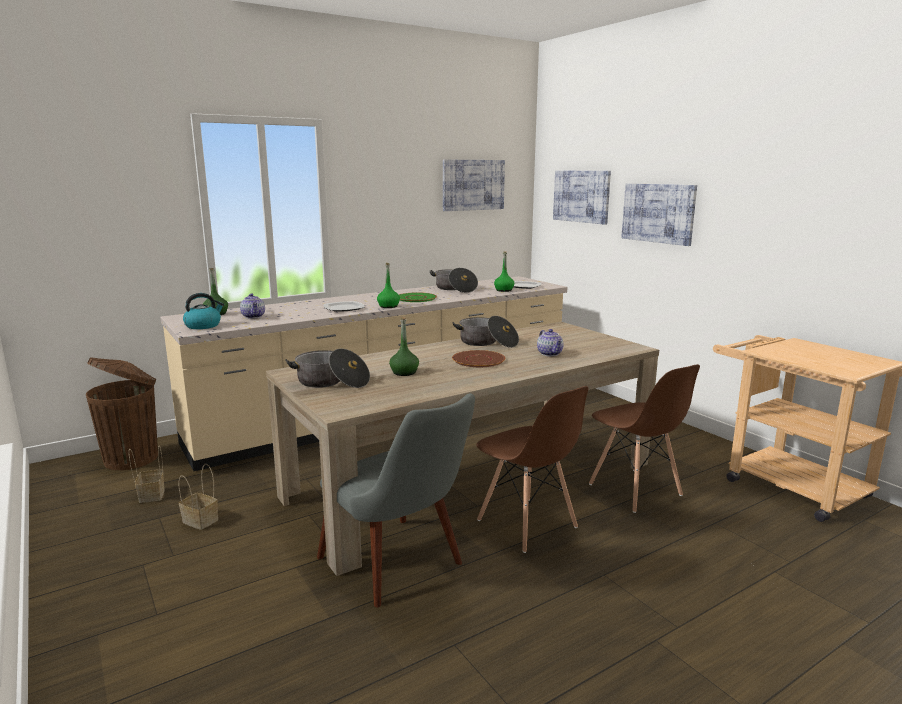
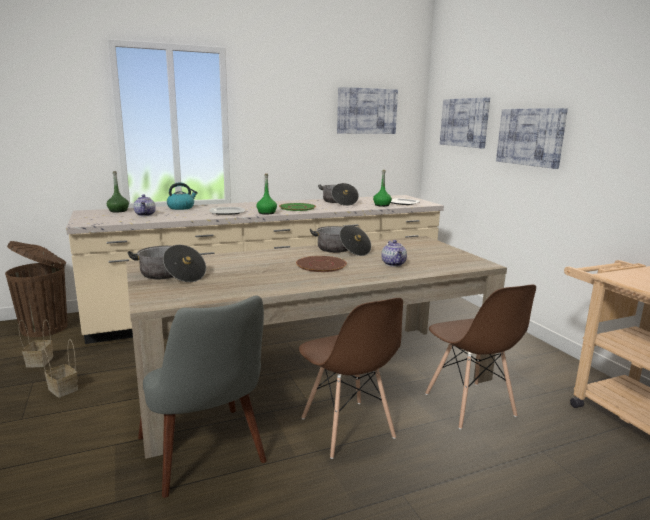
camera: 10 degrees right, 0 degrees up
kettle [183,293,224,329] -> kettle moved to [167,183,198,210]
green bottle [389,317,419,376] -> none

